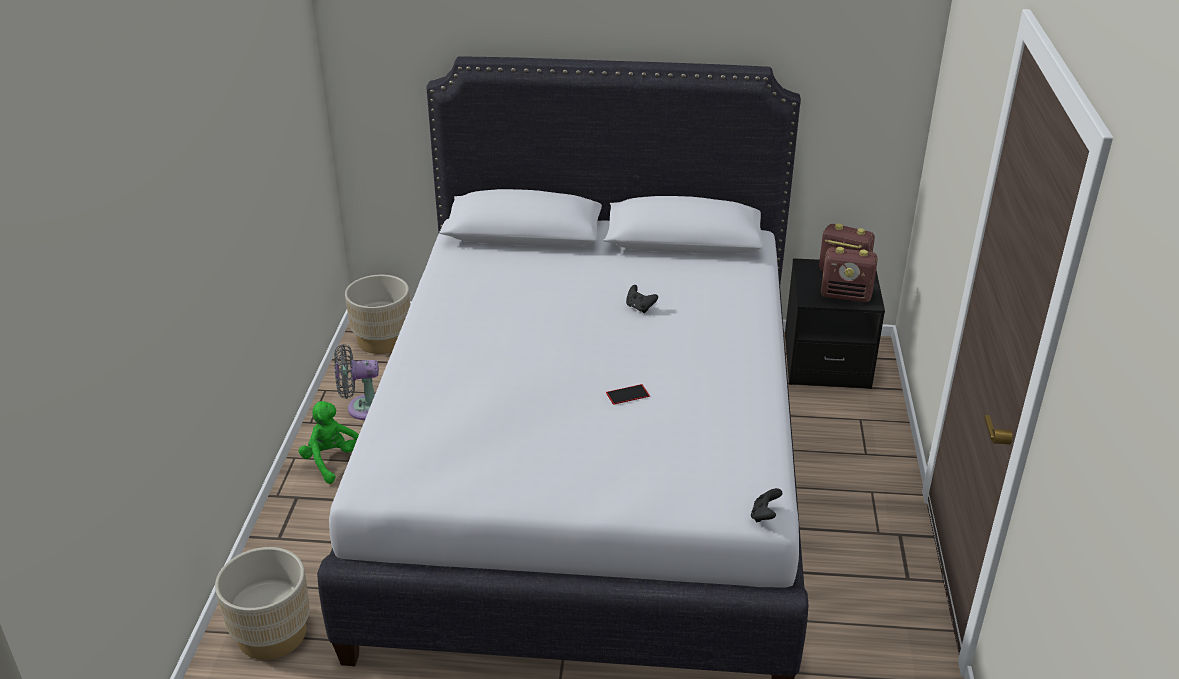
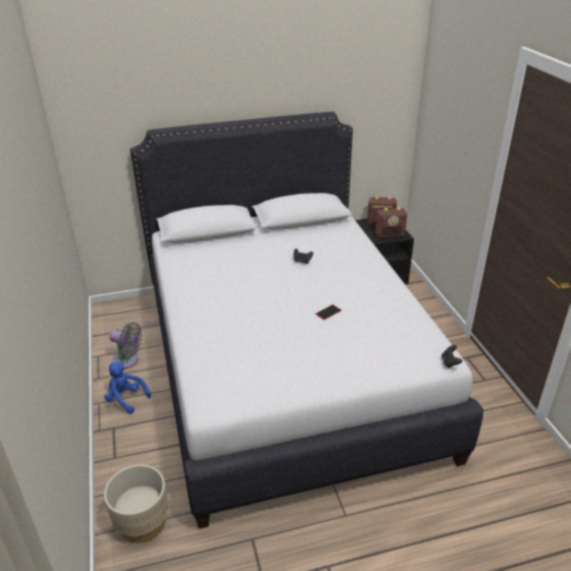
camera: 20 degrees left, 0 degrees up
green plush toy [299,401,359,484] -> blue plush toy [104,362,151,414]
grey fan [334,344,379,420] -> grey fan turned 135 degrees counterclockwise [109,322,142,369]
beige planter [345,275,410,354] -> none

